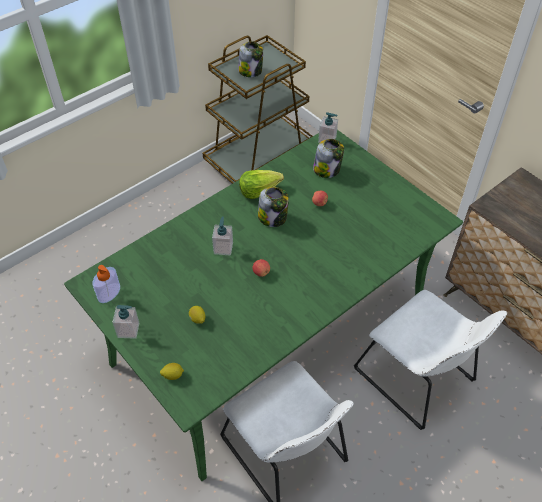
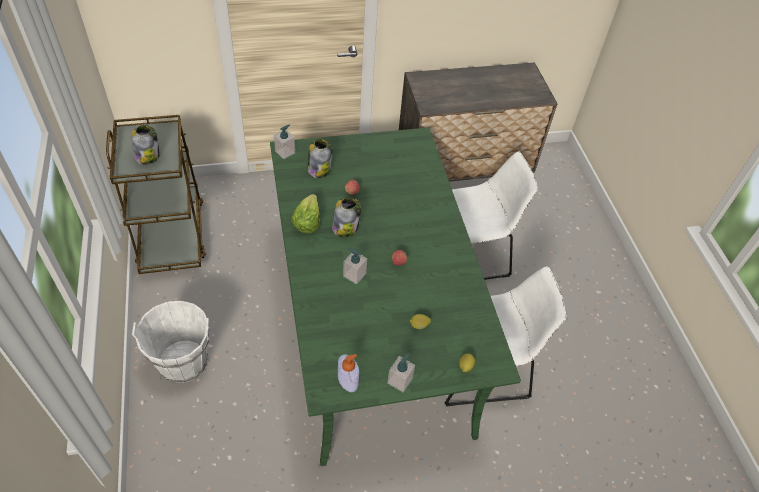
camera: 65 degrees left, 0 degrees up
none -> white bucket [132,301,210,383]

